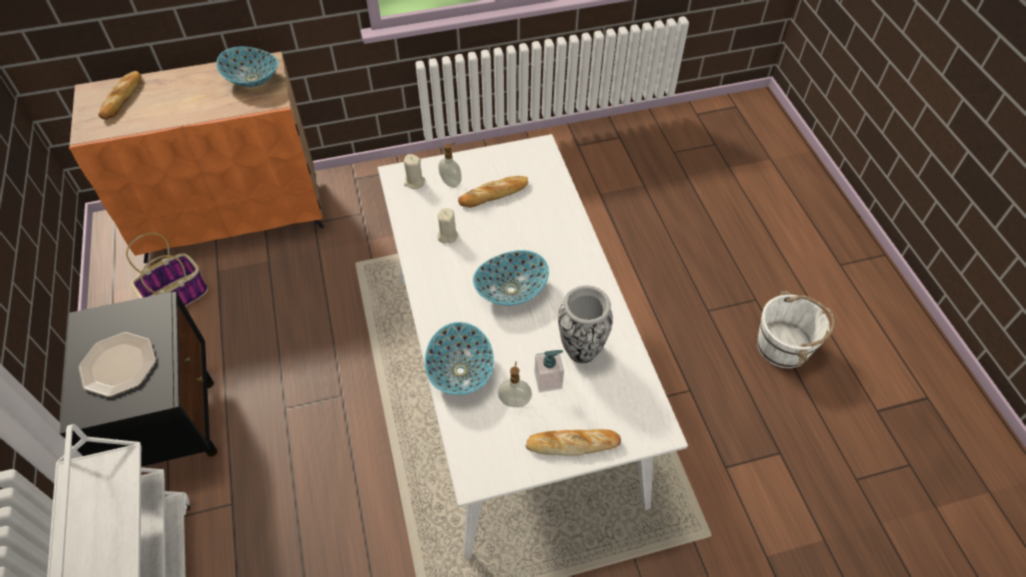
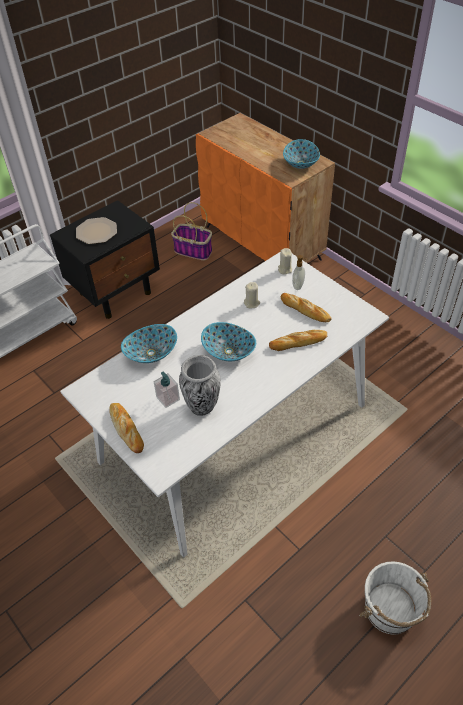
camera: 65 degrees right, 5 degrees down
bread [98,71,141,120] -> bread moved to [269,330,327,351]
soap dispenser [498,361,532,407] -> none

